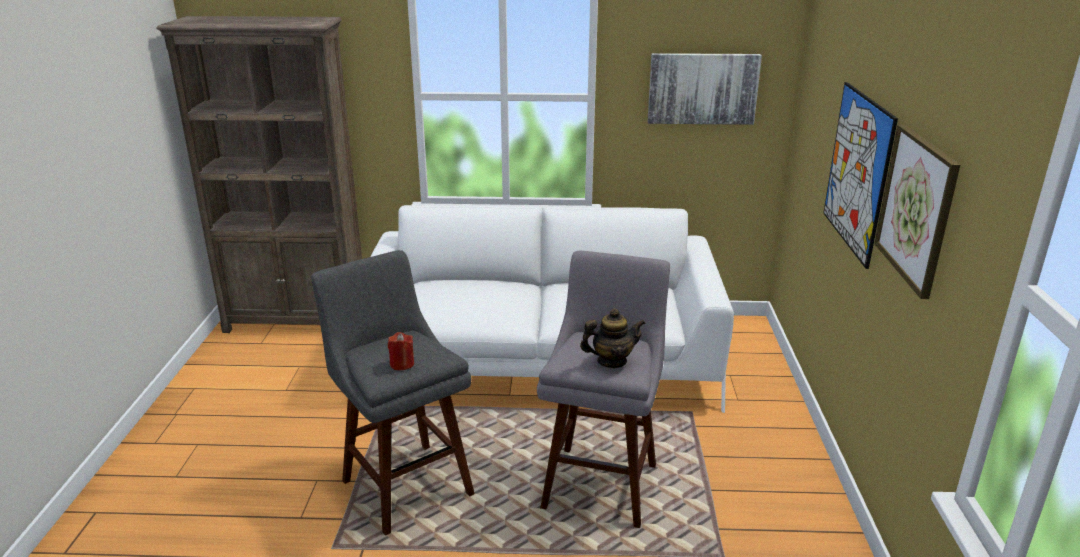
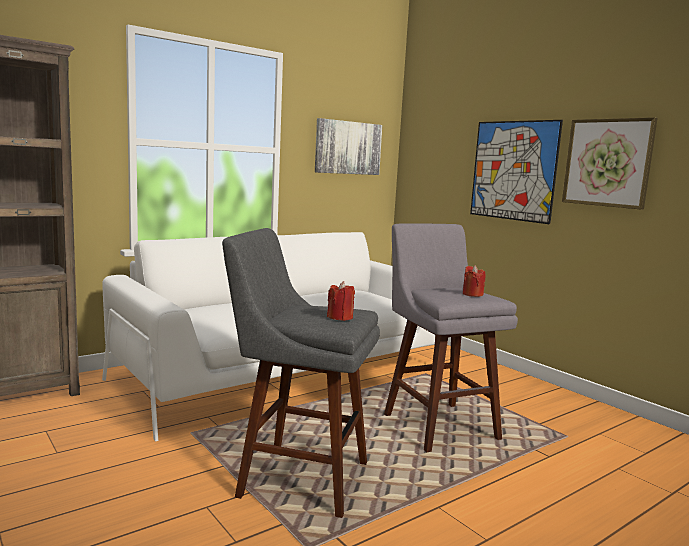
camera: 40 degrees left, 15 degrees down
teapot [580,308,645,368] -> red candle [463,265,486,297]

